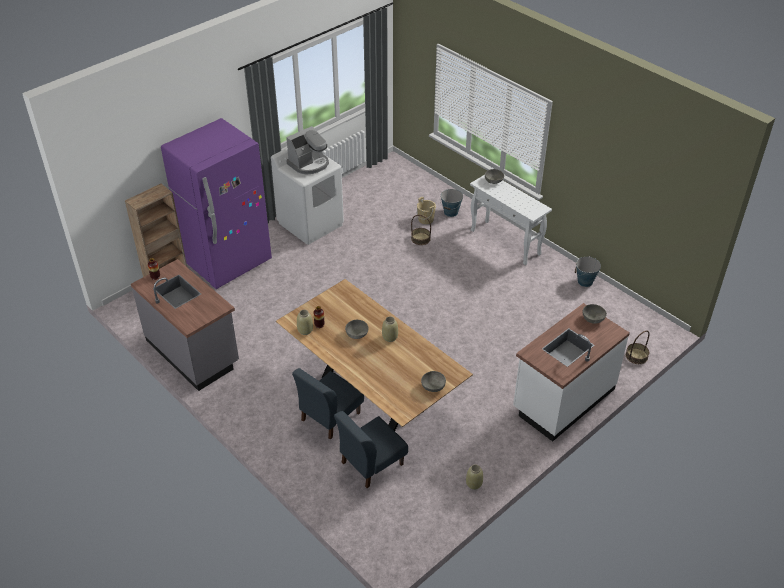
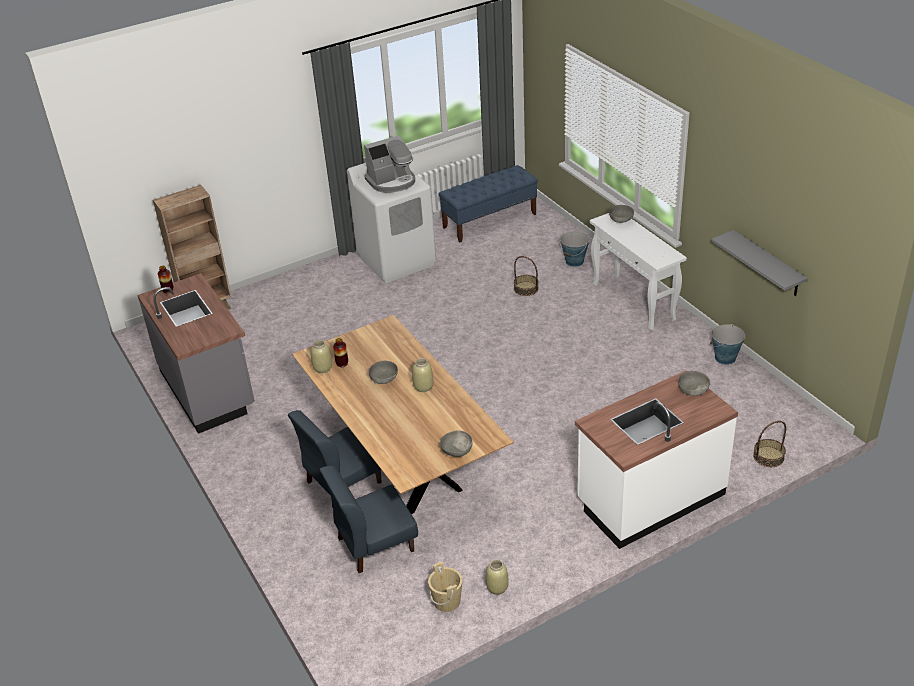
camera: 15 degrees right, 5 degrees down
purple fridge [161,118,272,289] -> none
beige bucket [417,197,436,224] -> beige bucket moved to [428,562,462,612]
none -> blue bench [438,165,538,243]
none -> grey shelf [712,230,807,296]

